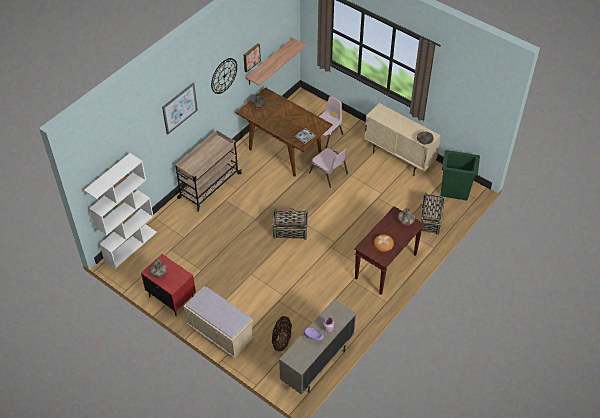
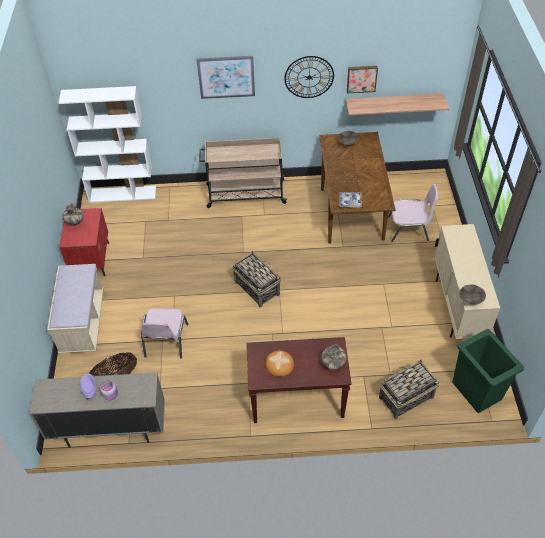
camera: 50 degrees right, 0 degrees up
pink chair [309,148,348,188] -> pink chair moved to [141,308,189,359]

